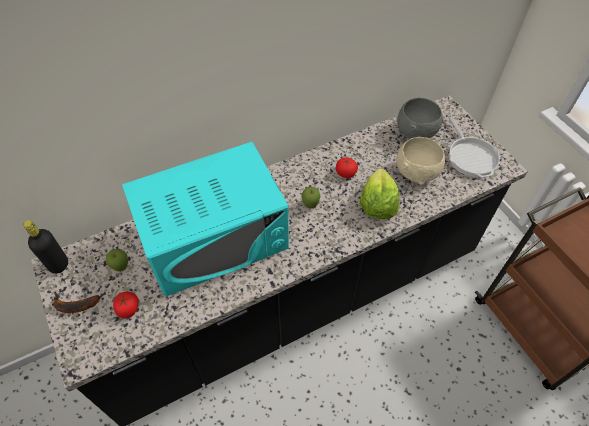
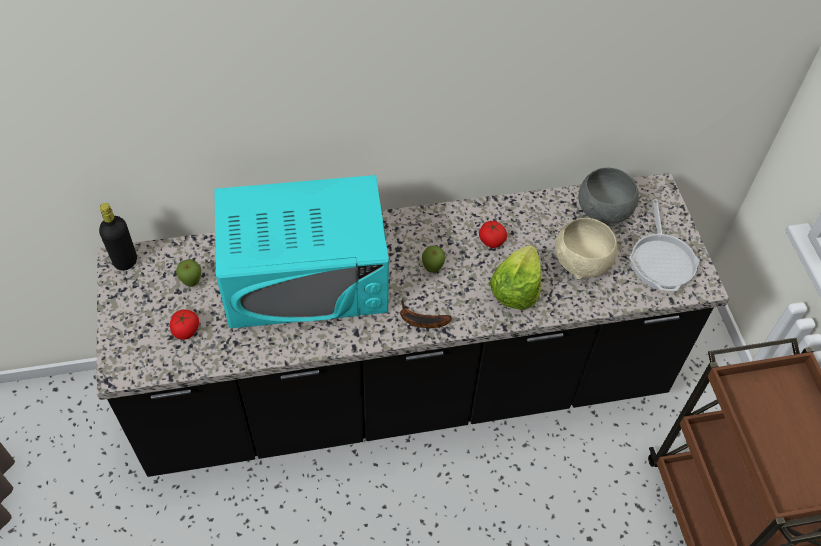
camera: 15 degrees right, 0 degrees up
banana [53,291,100,313] -> banana moved to [400,299,452,328]

